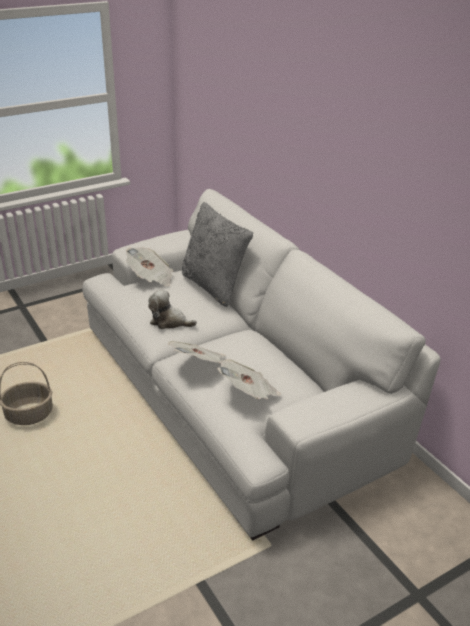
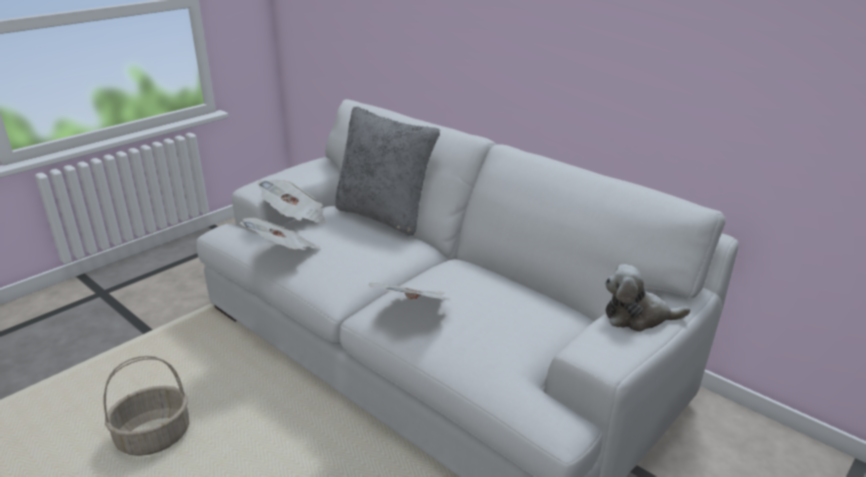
camera: 15 degrees left, 5 degrees down
plush toy [148,290,197,329] -> plush toy moved to [605,264,690,332]
newspaper [217,359,281,399] -> newspaper moved to [239,218,320,250]

